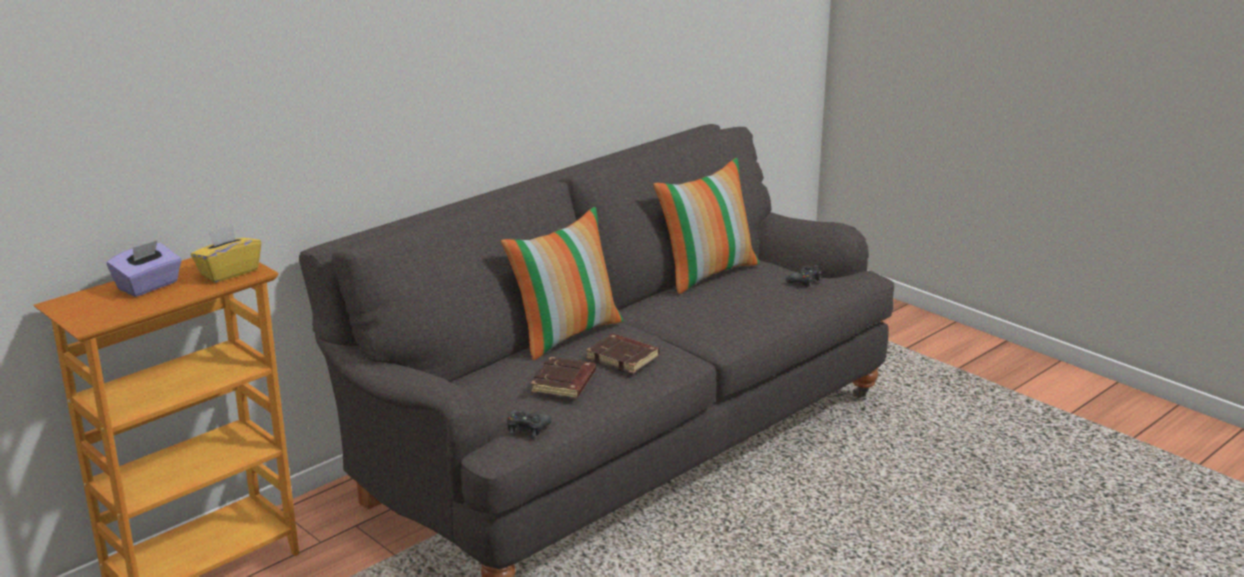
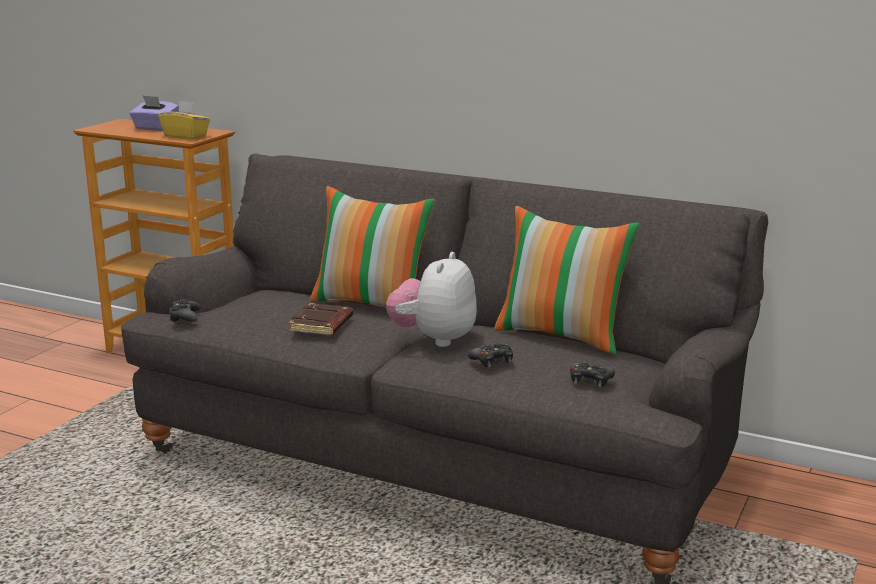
camera: 70 degrees right, 5 degrees down
brown book [531,357,596,398] -> none
none -> plush toy [386,252,477,347]
none -> black game controller [468,343,513,367]

